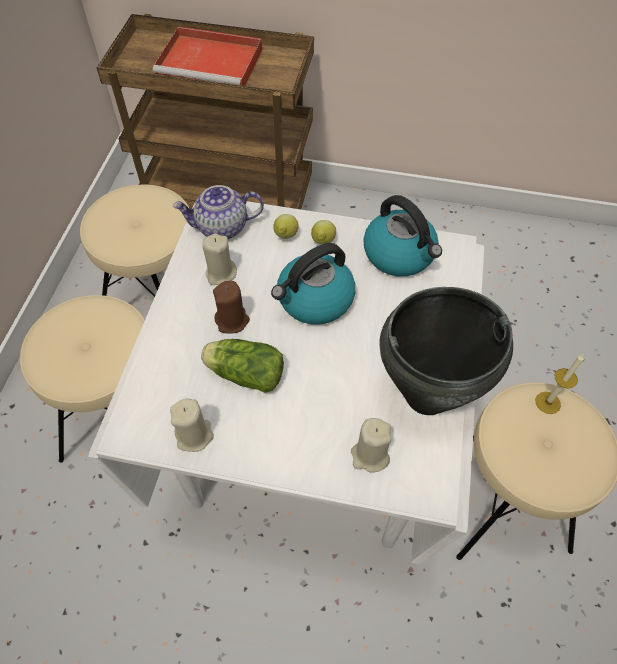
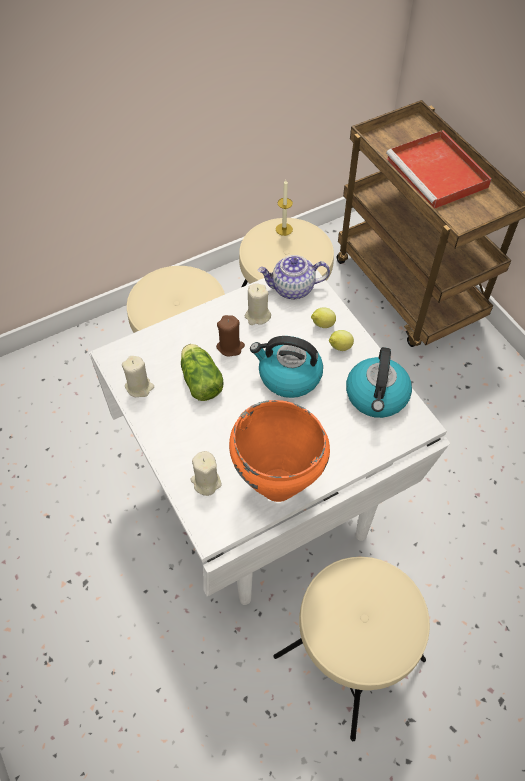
camera: 50 degrees right, 0 degrees up
teapot [173,185,264,239] -> teapot turned 45 degrees counterclockwise [258,255,330,299]
black cooking pot [379,287,513,415] -> orange cooking pot [229,400,330,502]
candle [536,354,584,414] -> candle moved to [276,180,293,236]

